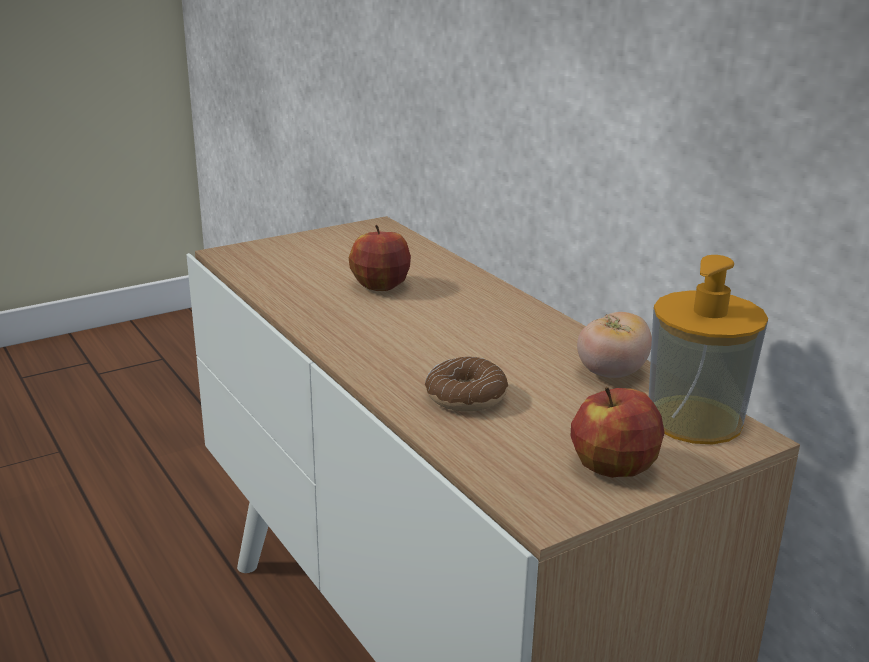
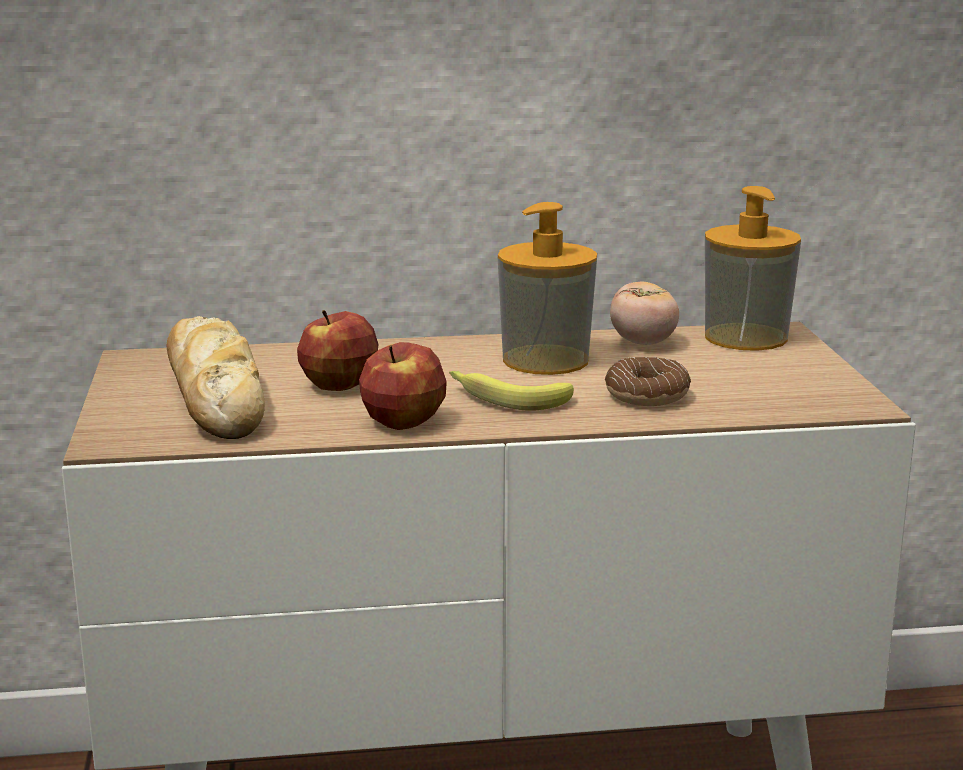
camera: 65 degrees left, 5 degrees down
apple [571,387,665,478] -> apple moved to [359,342,447,430]
none -> bread [167,316,265,439]
none -> banana [449,371,574,411]
none -> soap dispenser [498,202,597,375]

